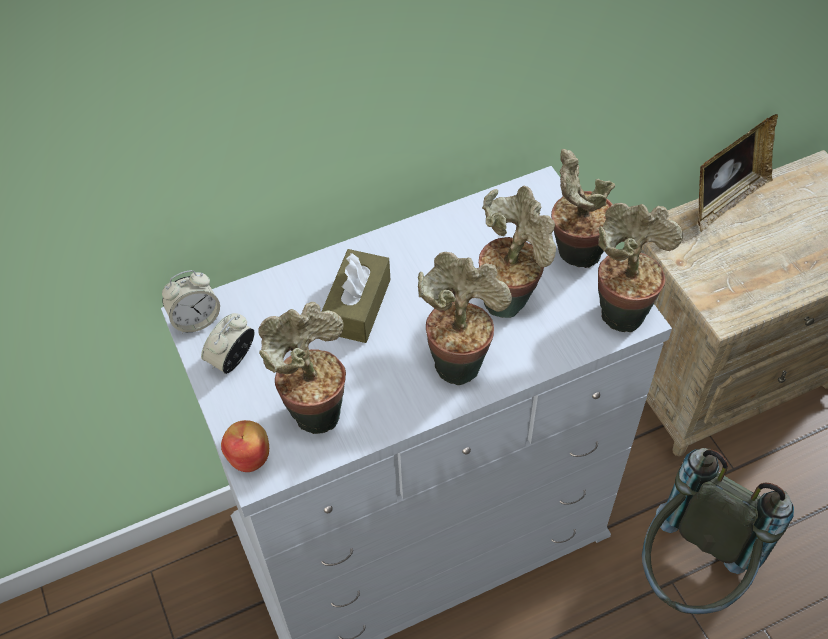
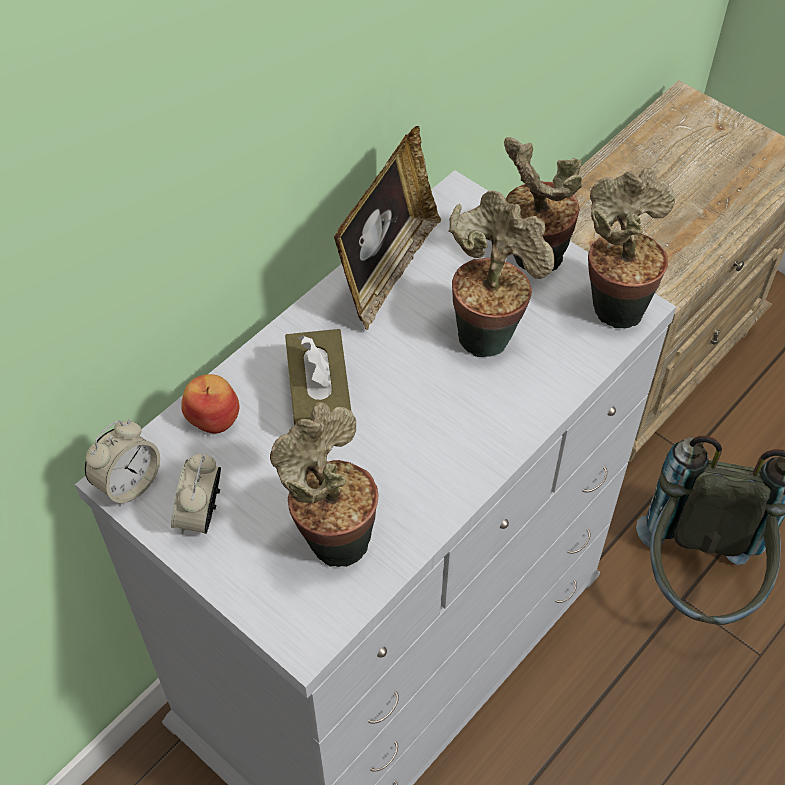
camera: 25 degrees left, 0 degrees up
apple [221,420,269,472] -> apple moved to [181,374,239,434]
potted plant [418,252,512,385] -> none
picture frame [698,114,778,232] -> picture frame moved to [334,126,441,330]

